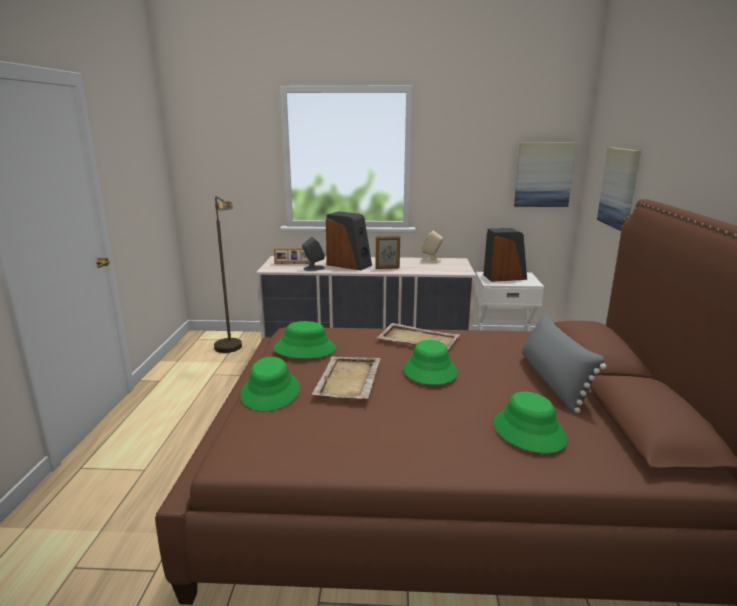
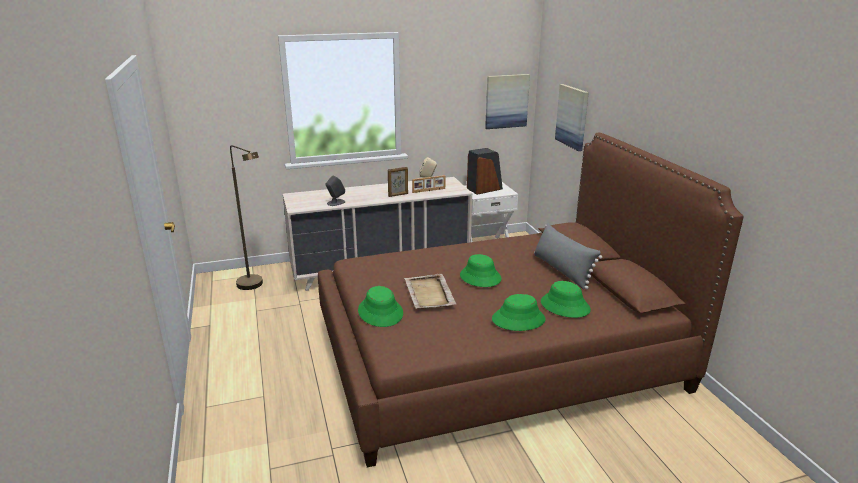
camera: 20 degrees left, 5 degrees up
picture frame [274,248,315,264] -> picture frame moved to [412,175,445,193]
green hat [274,321,336,359] -> green hat moved to [492,294,546,331]
speaker [326,211,372,270] -> none
beige tray [376,323,460,350] -> none

